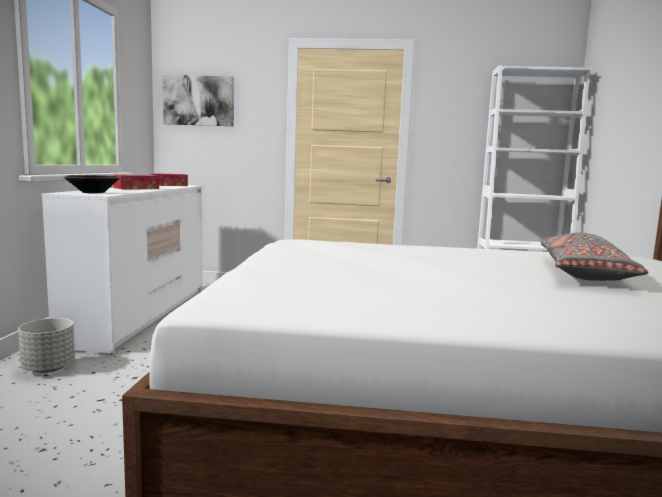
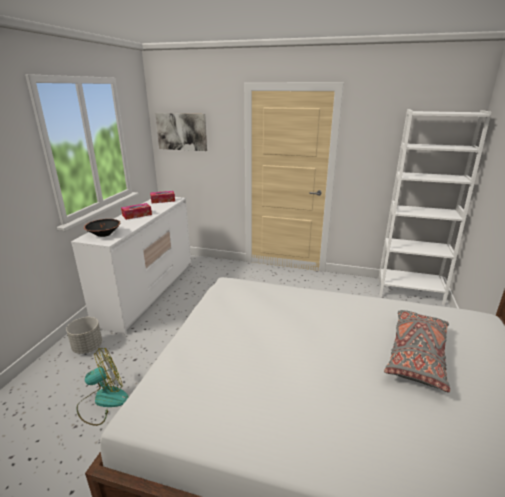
camera: 10 degrees right, 15 degrees up
none -> fan [77,348,129,426]

